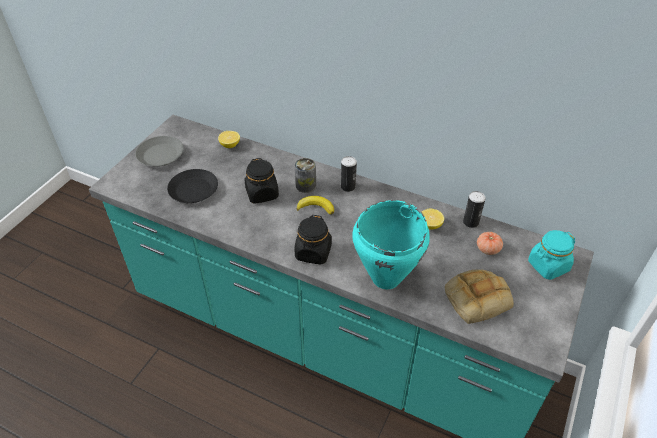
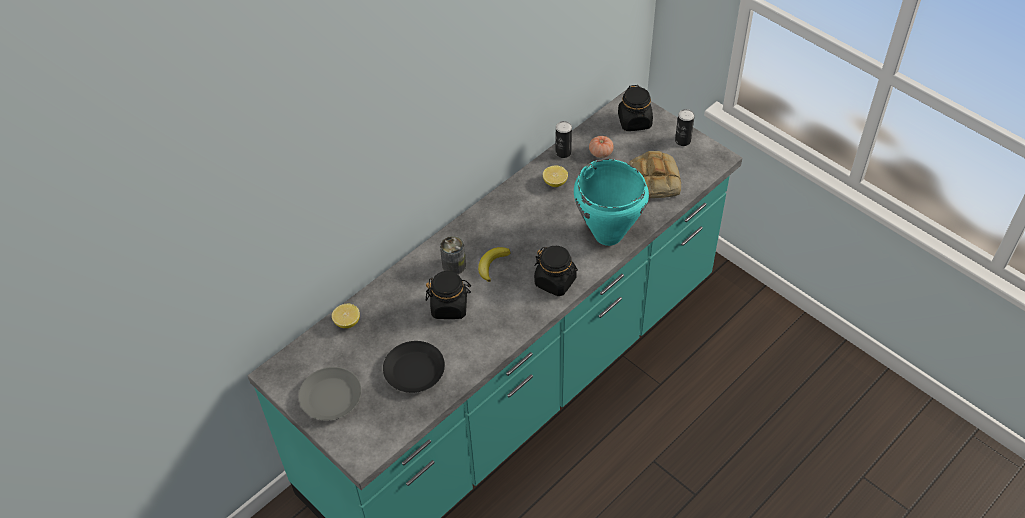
camera: 70 degrees left, 5 degrees up
can [341,156,357,192] -> can moved to [675,109,694,146]
turquoise jar [528,230,575,280] -> black jar [618,85,653,131]

